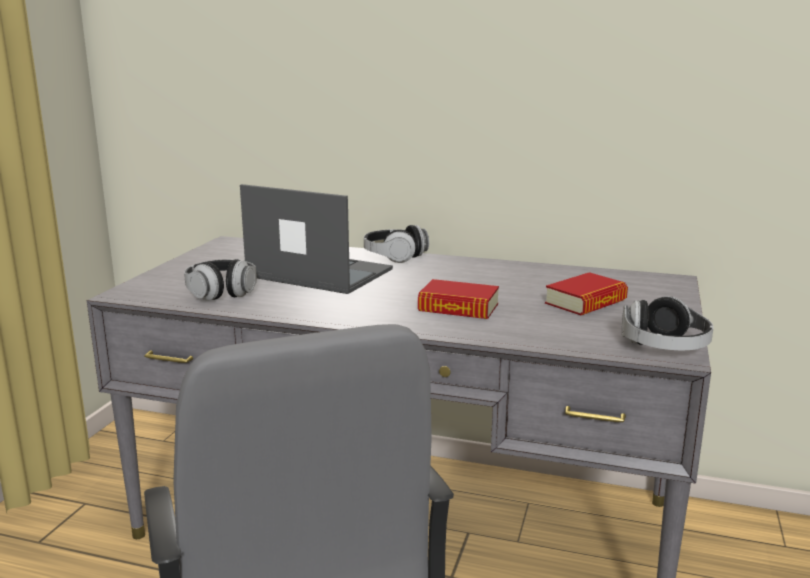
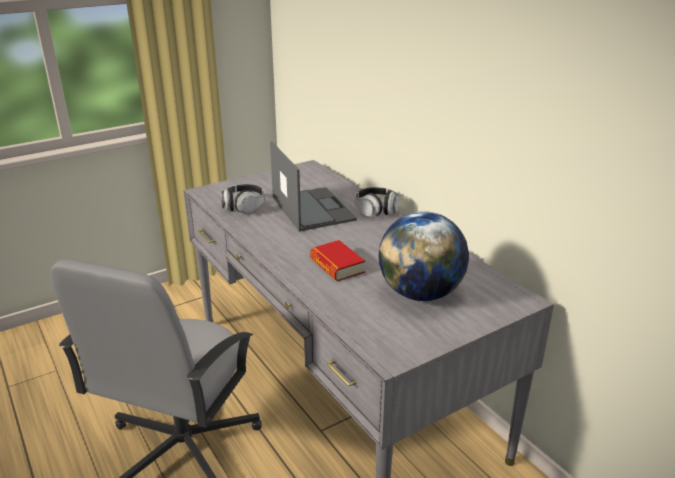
camera: 40 degrees right, 10 degrees up
book [545,272,628,315] -> globe [379,211,469,301]
headphones [622,296,714,350] -> none

